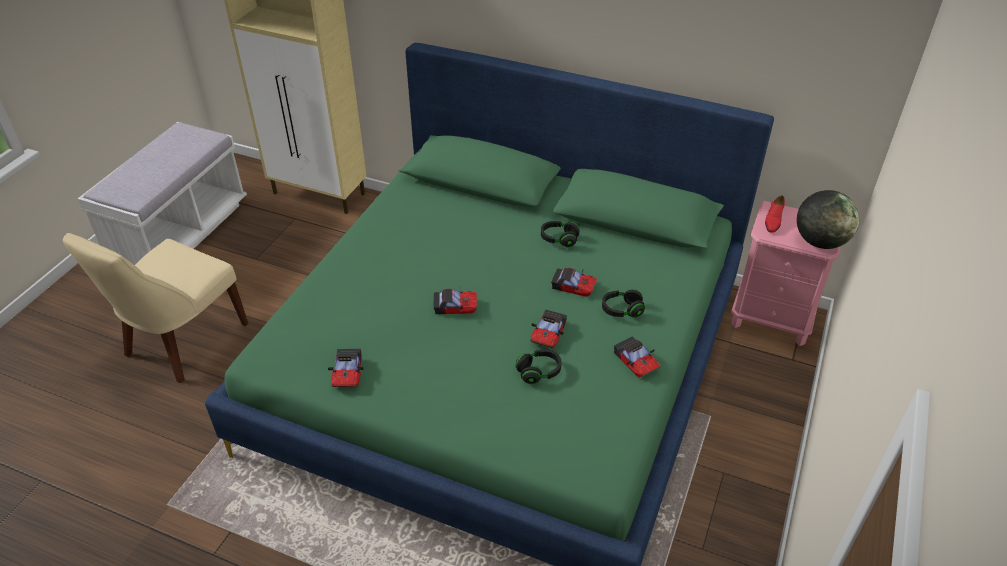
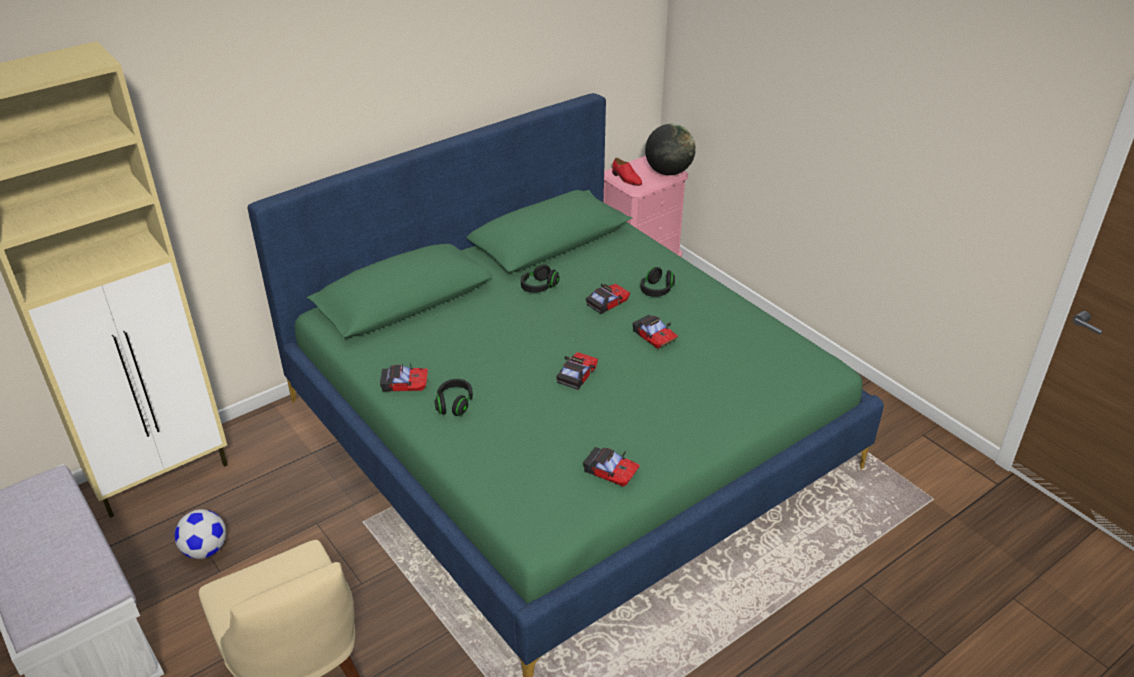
camera: 60 degrees left, 5 degrees down
black headphones [515,349,561,384] -> black headphones moved to [434,379,473,416]
toy car [614,337,661,378] -> toy car moved to [380,362,428,392]
none -> football [175,509,226,559]

